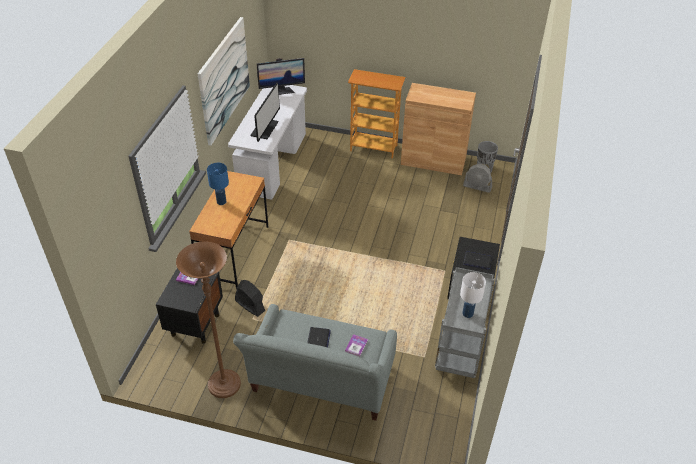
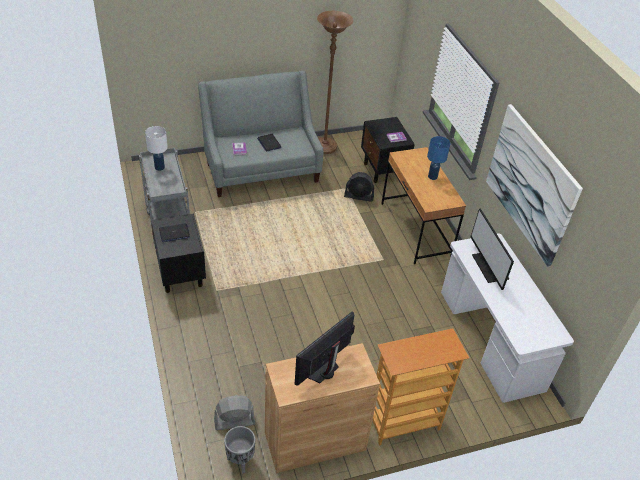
camera: 145 degrees right, 0 degrees up
monitor [257,58,305,95] -> monitor moved to [295,311,355,385]

